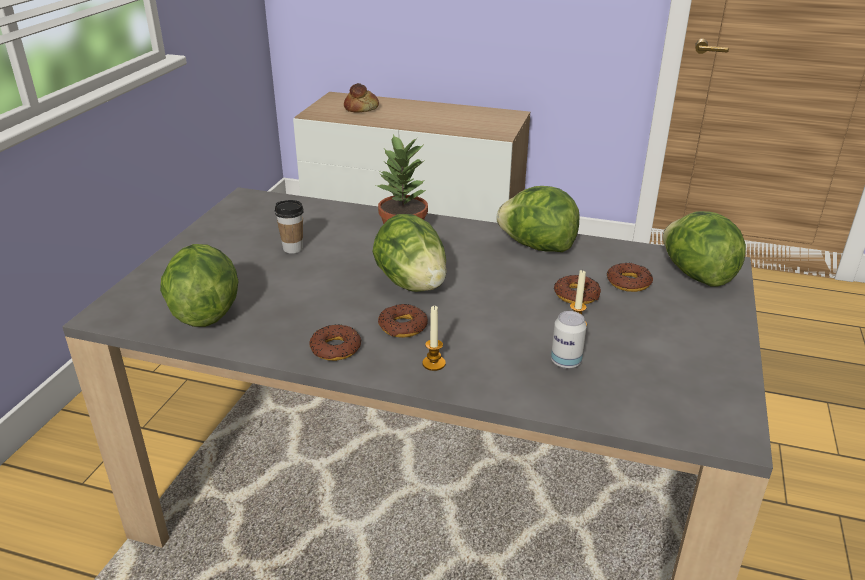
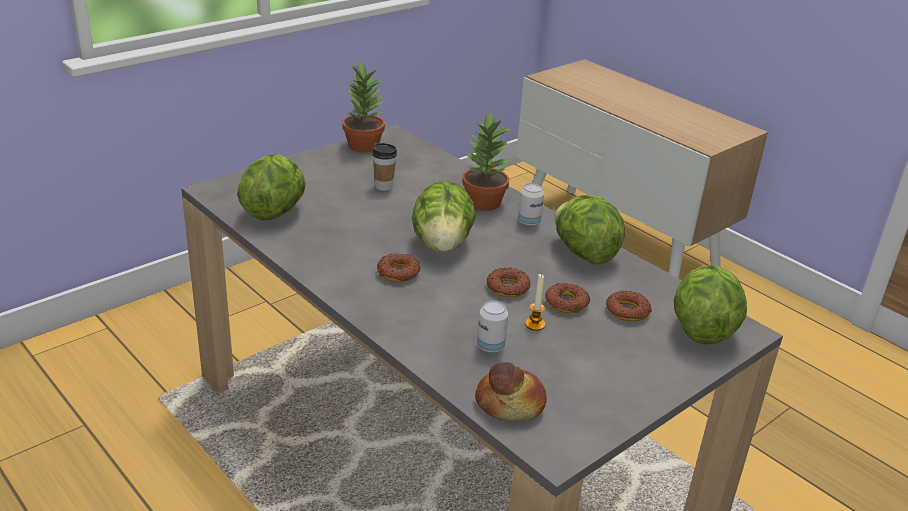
camera: 30 degrees right, 0 degrees up
donut [309,324,361,361] -> donut moved to [487,267,530,297]
bread [344,83,379,113] -> bread moved to [475,362,547,422]
candle [422,306,446,371] -> none
none -> potted plant [342,61,385,153]
none -> can [518,183,544,227]

